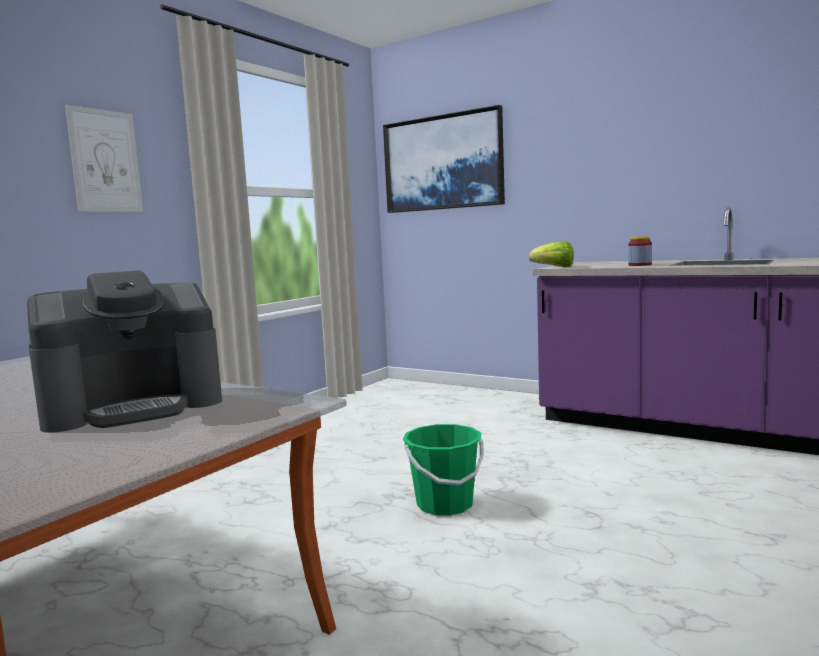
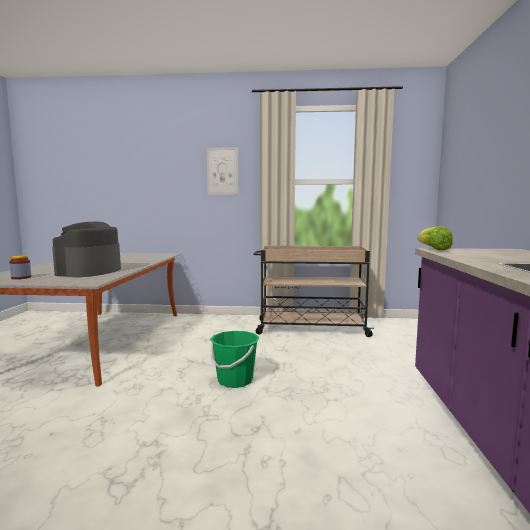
camera: 60 degrees right, 0 degrees up
coffee machine [27,271,222,433] -> coffee machine turned 75 degrees clockwise [52,221,121,277]
picture [383,105,505,213] -> none
jar [628,236,652,266] -> jar moved to [10,255,31,279]
none -> beige cart [254,245,374,337]

